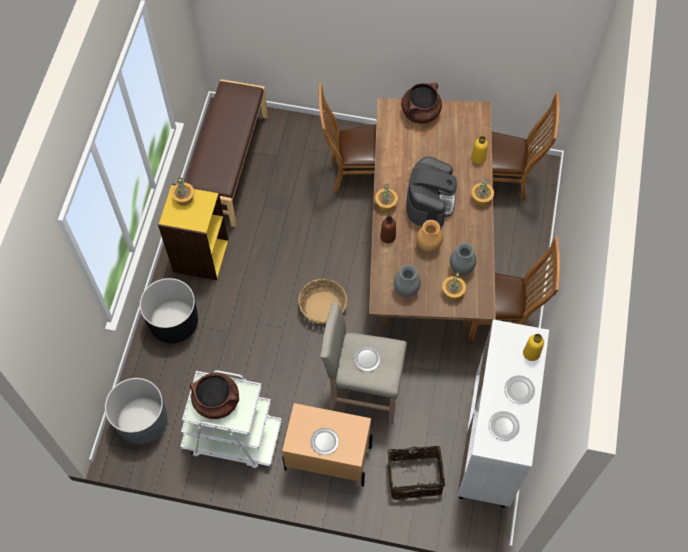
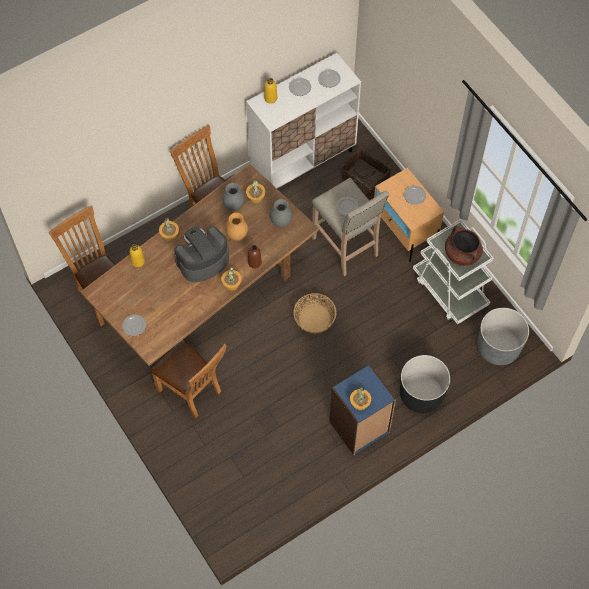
camera: 135 degrees left, 0 degrees up
yellow bookcase [158,183,229,280] -> blue bookcase [330,364,396,455]
brown bench [187,79,268,227] -> none
brown cooking pot [401,83,442,124] -> plate [122,315,146,336]

